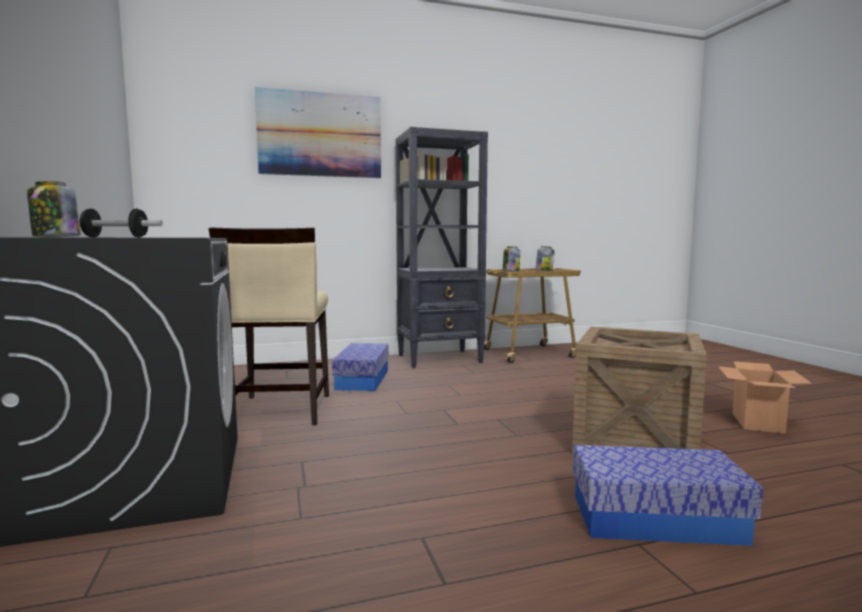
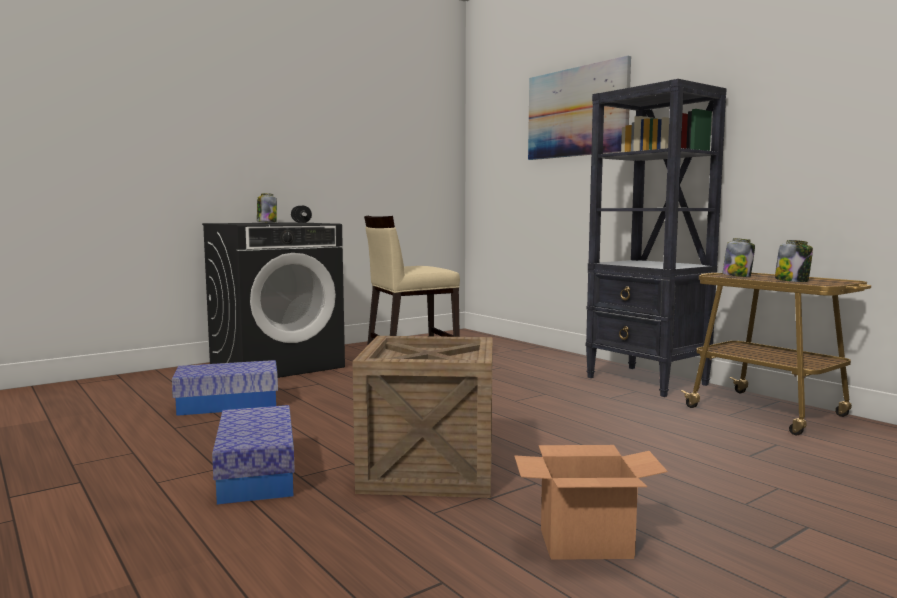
camera: 70 degrees right, 0 degrees up
storage box [332,343,389,391] -> storage box moved to [172,360,278,416]

